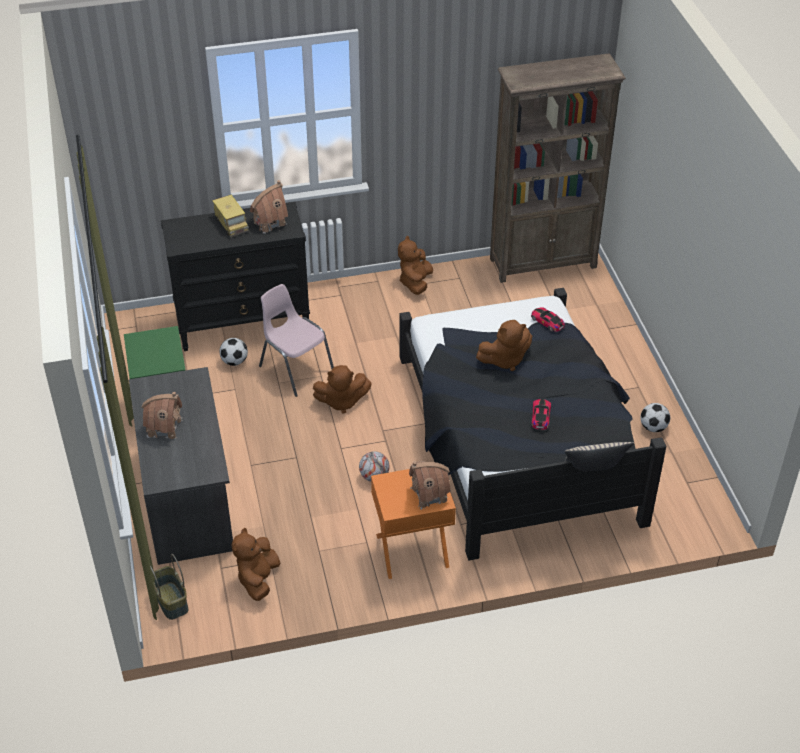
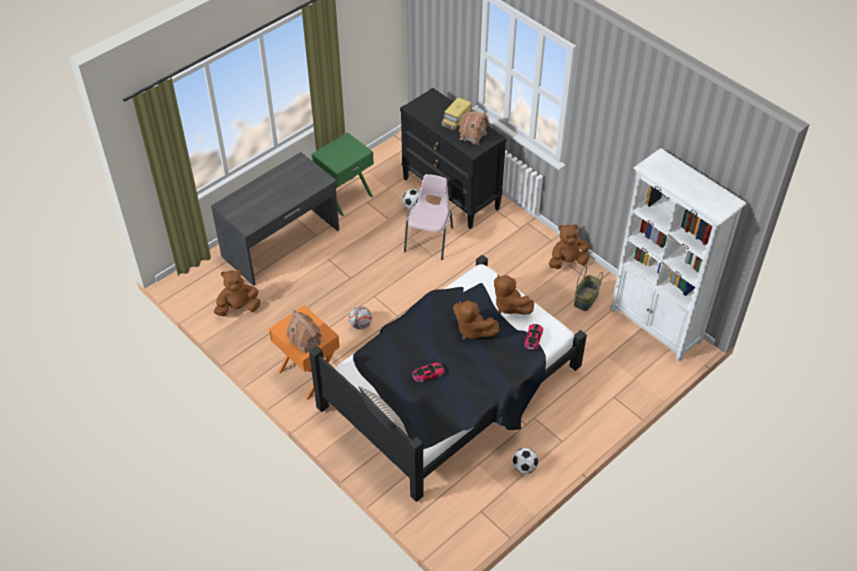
camera: 60 degrees right, 5 degrees up
toy house [142,392,183,442] -> none
basket [150,554,189,620] -> basket moved to [574,265,603,311]
brown plush toy [313,365,372,414] -> brown plush toy moved to [494,274,534,315]
brown bookcase [490,53,626,283] -> white bookcase [610,148,747,361]

